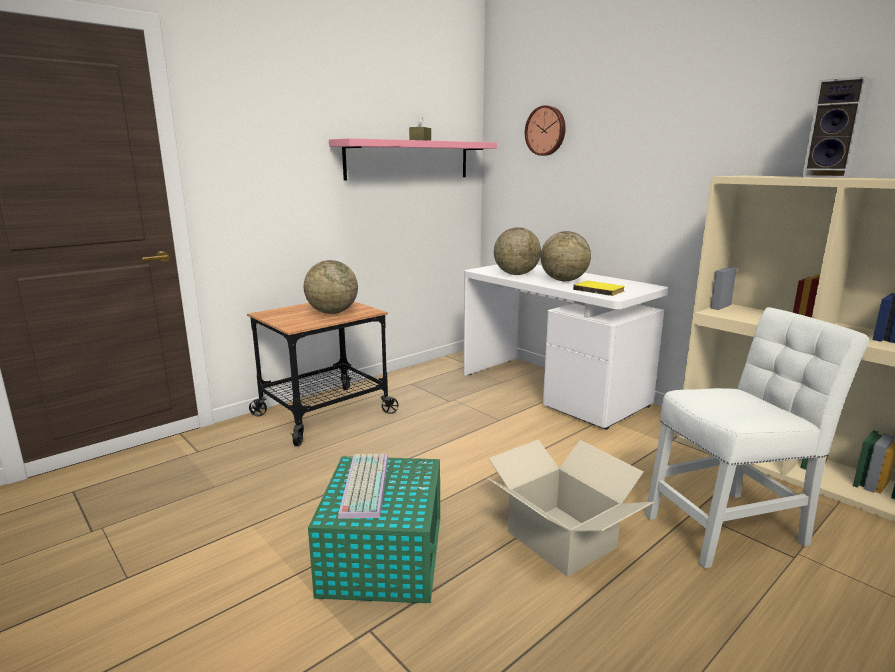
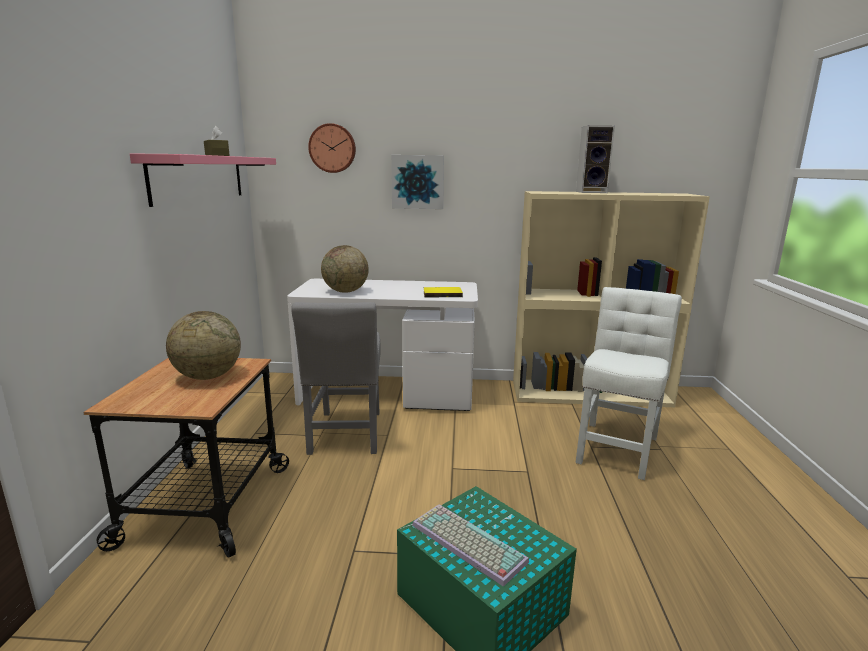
camera: 45 degrees left, 0 degrees up
cardboard box [487,440,654,577] -> none
globe [540,231,591,281] -> none
none -> grey chair [291,302,381,455]
none -> picture [391,155,444,209]

